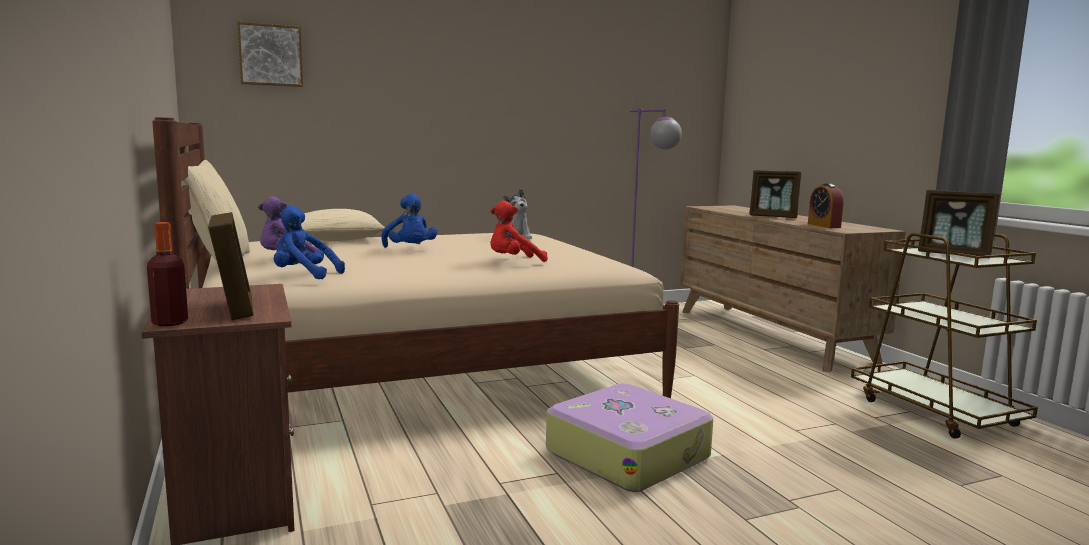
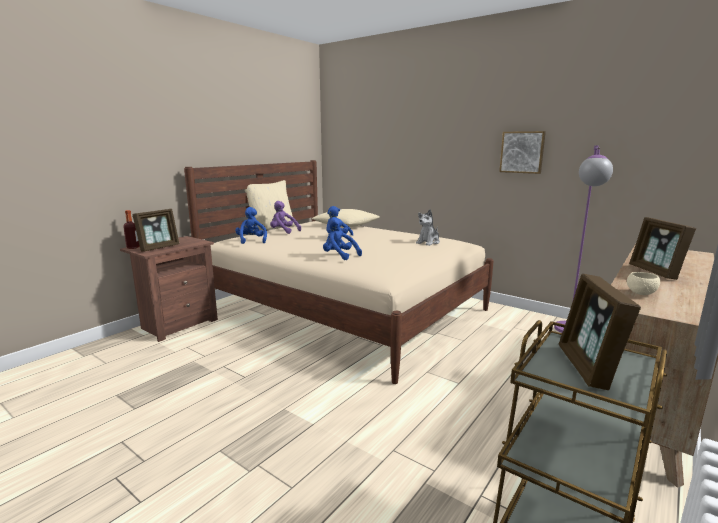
camera: 60 degrees right, 5 degrees up
picture [237,22,303,87] -> picture moved to [499,131,546,174]
red plush toy [490,201,548,262] -> blue plush toy [323,217,362,260]
suitcase [546,383,713,492] -> none
alarm clock [808,183,844,228] -> beige bowl [627,272,660,295]

